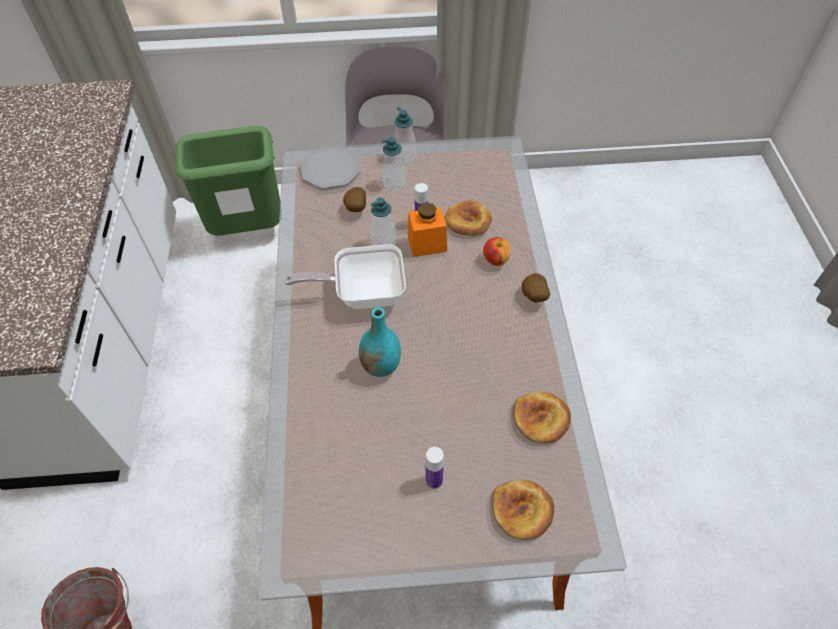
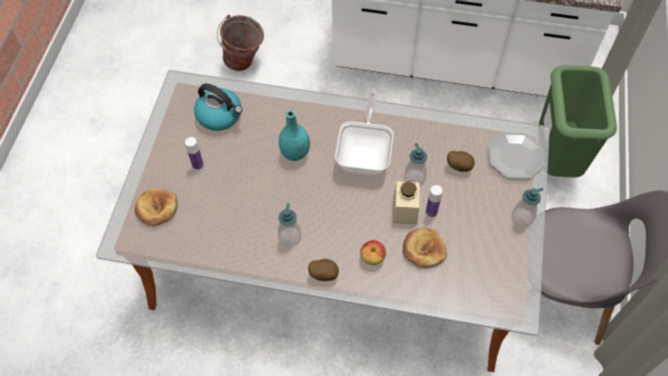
camera: 105 degrees right, 5 degrees up
soap dispenser [381,137,406,191] -> soap dispenser moved to [278,203,301,247]
orange jar [408,203,447,257] -> beige jar [393,181,420,225]
bread [513,392,571,443] -> none
none -> kettle [194,83,242,131]

